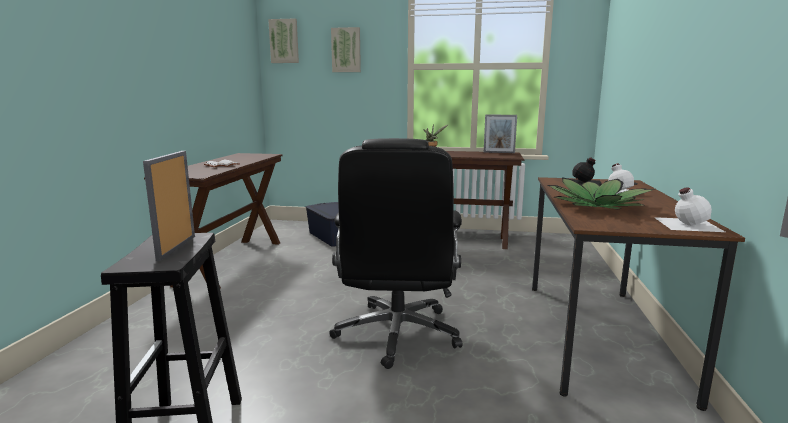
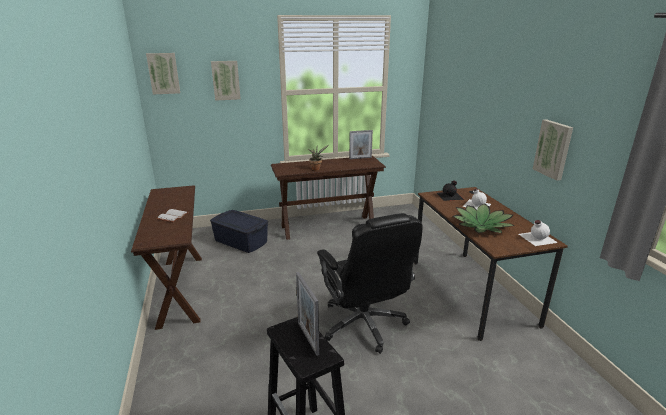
camera: 25 degrees left, 10 degrees up
none -> picture [533,119,573,181]

